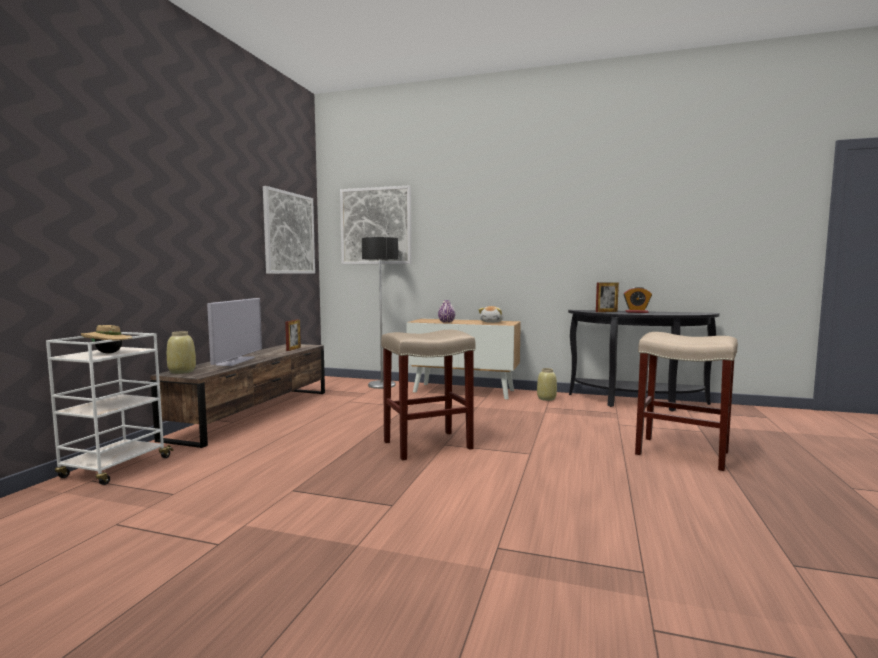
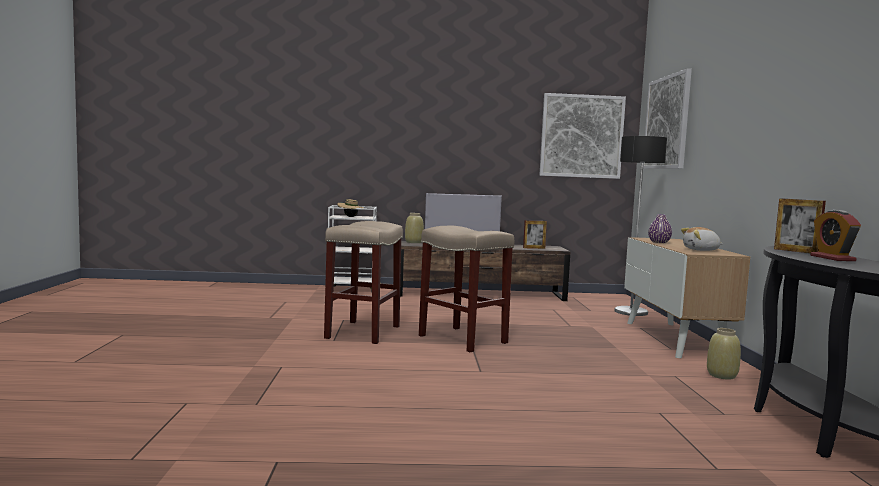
camera: 70 degrees right, 0 degrees up
beige stool [635,332,738,471] -> beige stool moved to [324,221,403,344]

